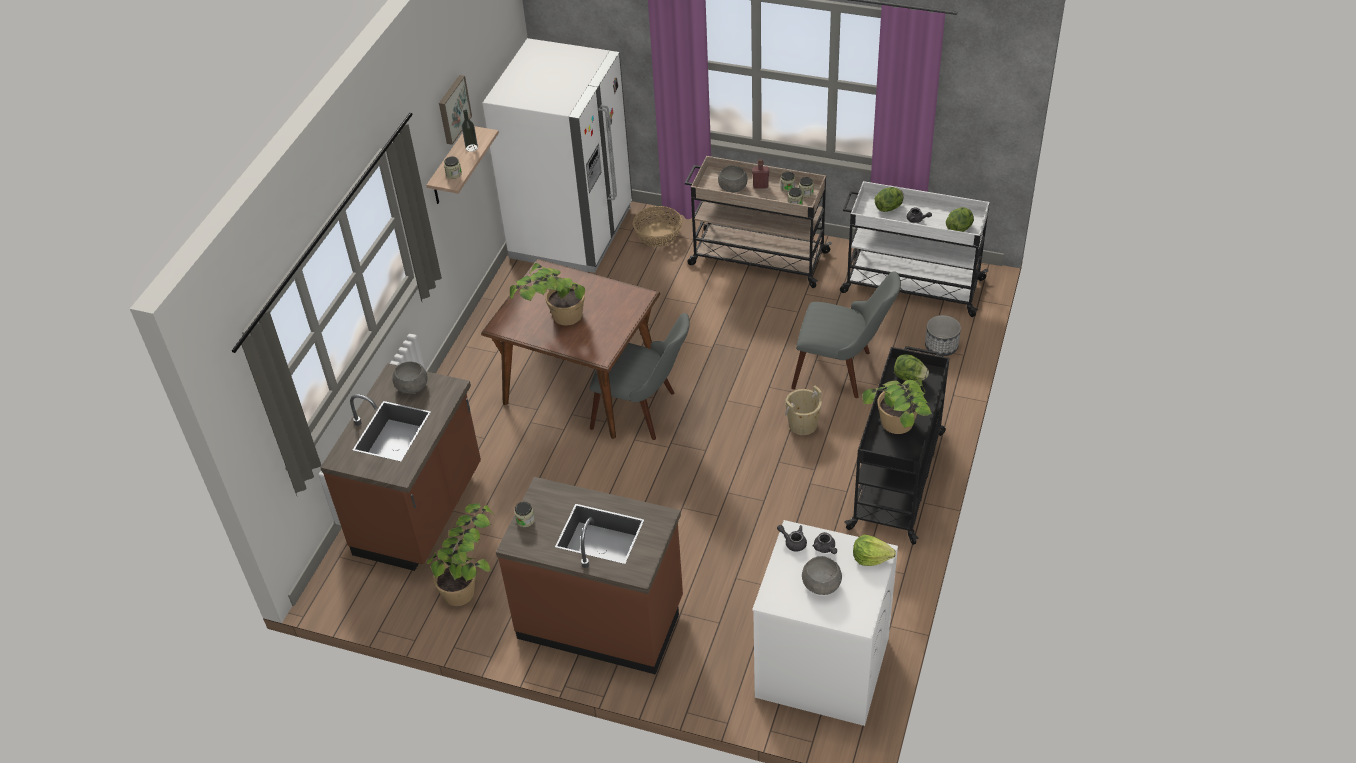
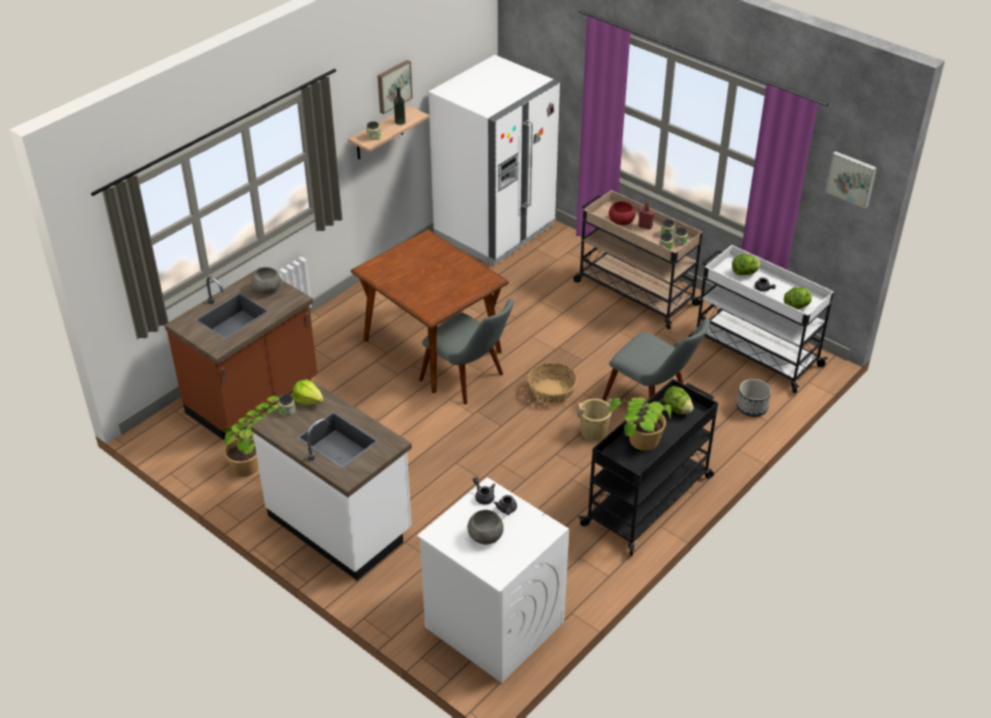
camera: 20 degrees right, 5 degrees down
brown counter [496,477,683,675] -> white counter [251,382,412,581]
potted plant [510,263,585,325] -> none
basket [633,206,682,247] -> basket moved to [528,362,578,404]
grey bowl [718,165,748,192] -> red bowl [609,201,635,225]
lettuce [853,535,896,566] -> lettuce moved to [293,379,324,405]
none -> picture [825,151,877,209]

